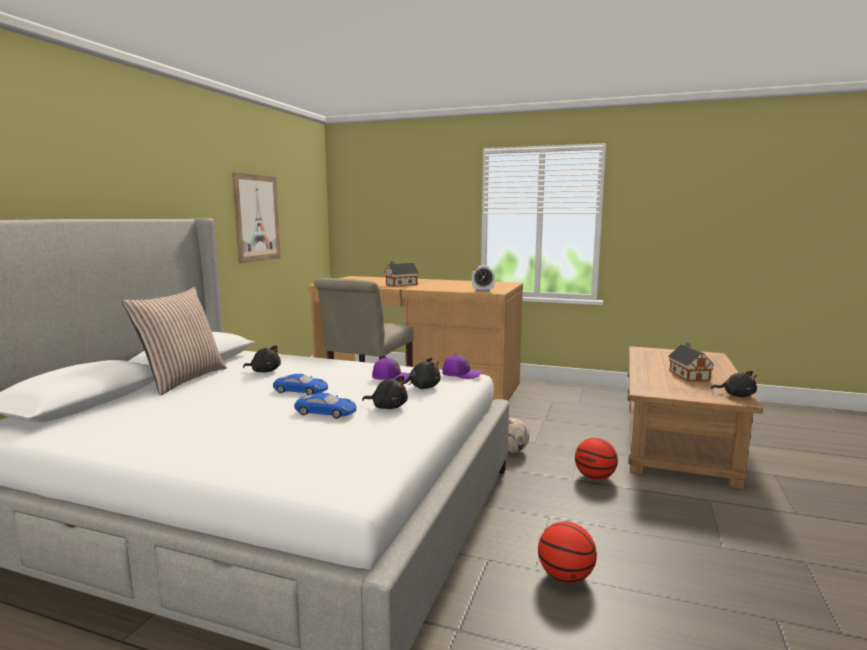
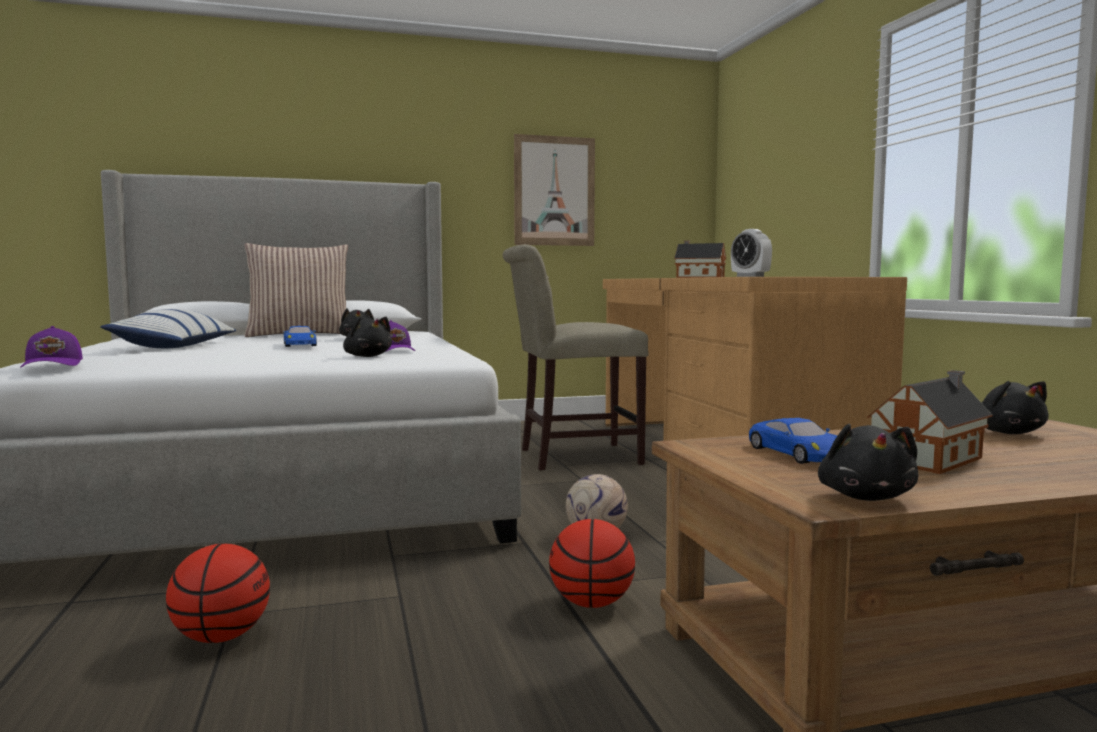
camera: 55 degrees right, 5 degrees down
blue toy car [294,393,357,418] -> blue toy car moved to [749,418,837,464]
black plush toy [362,376,408,409] -> black plush toy moved to [981,381,1049,434]
purple cap [442,354,483,379] -> purple cap moved to [20,326,83,367]
none -> pillow [100,309,236,348]

